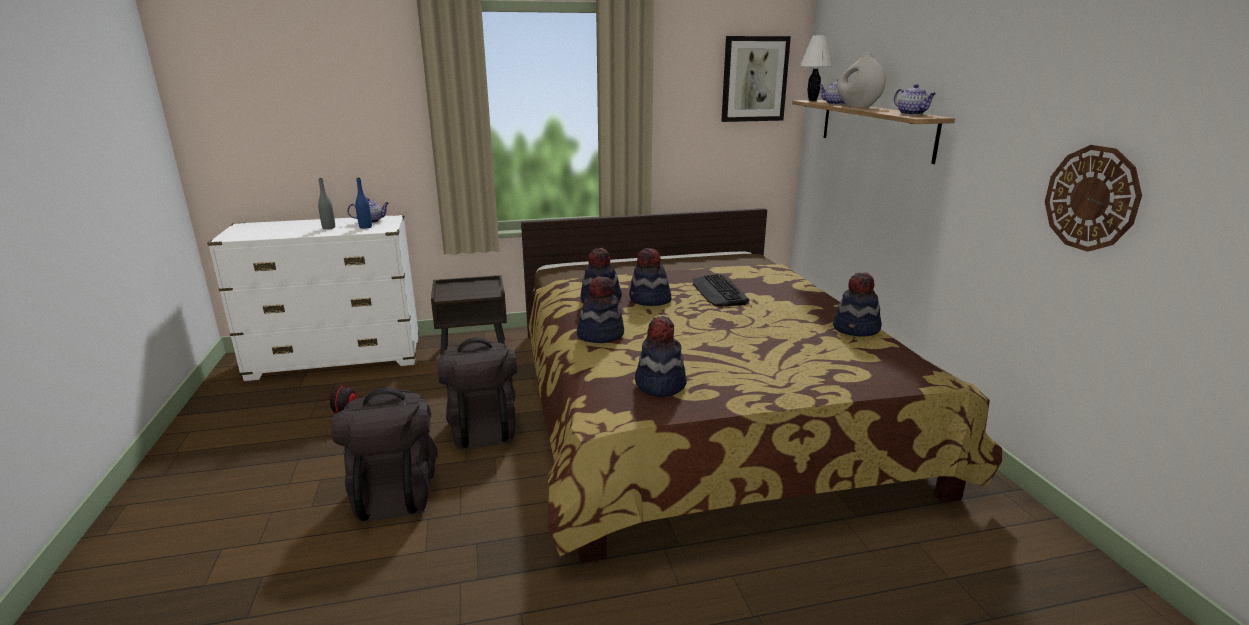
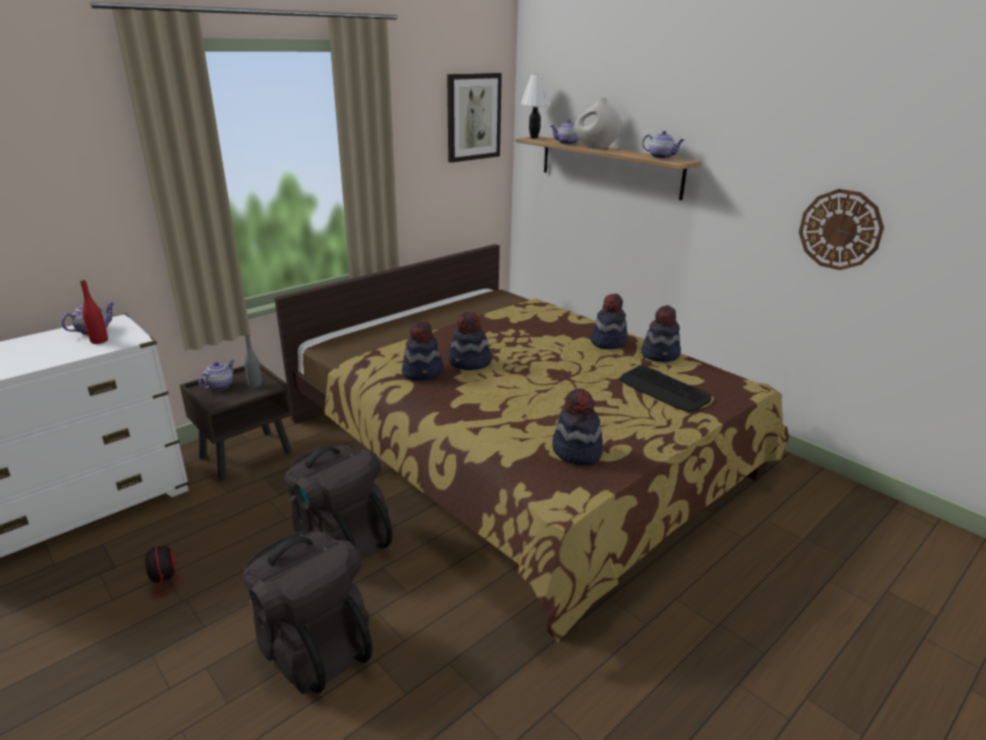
camera: 30 degrees left, 5 degrees up
grey bottle [318,178,335,229] -> grey bottle moved to [244,335,262,388]
blue bottle [356,178,372,229] -> red bottle [80,280,108,344]
hat [577,276,624,343] -> hat moved to [591,294,628,349]
keyboard [693,274,749,306] -> keyboard moved to [619,366,712,412]
none -> teapot [199,360,234,391]

